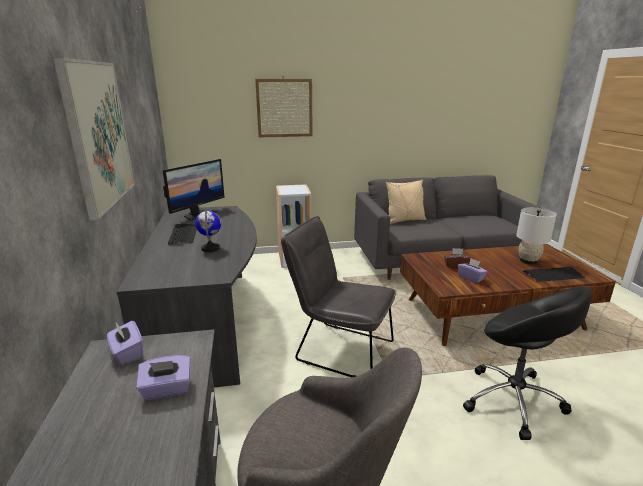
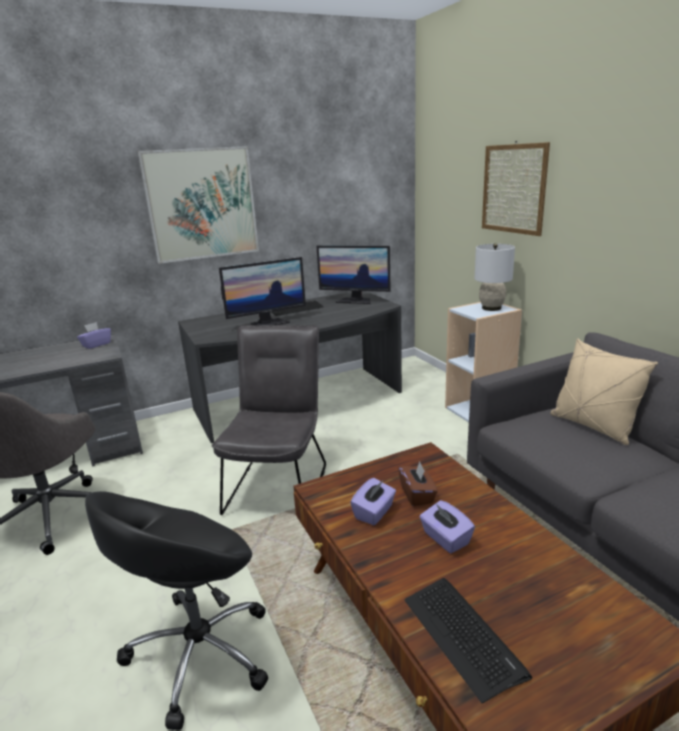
camera: 75 degrees right, 0 degrees up
purple tissue box [136,355,191,400] -> purple tissue box moved to [420,500,475,553]
globe [195,210,221,252] -> monitor [219,257,306,325]
white table lamp [516,207,557,264] -> white table lamp moved to [474,244,515,311]

